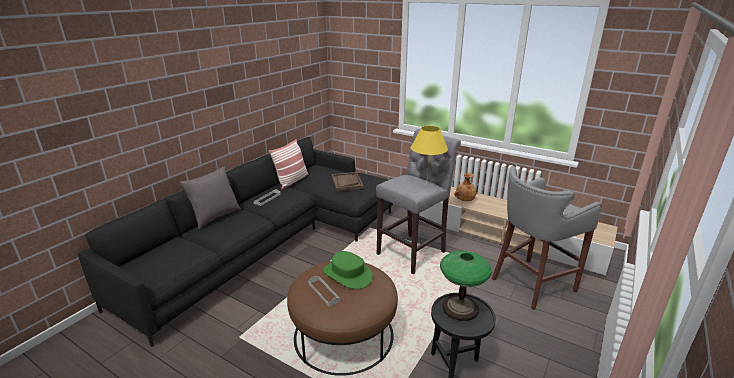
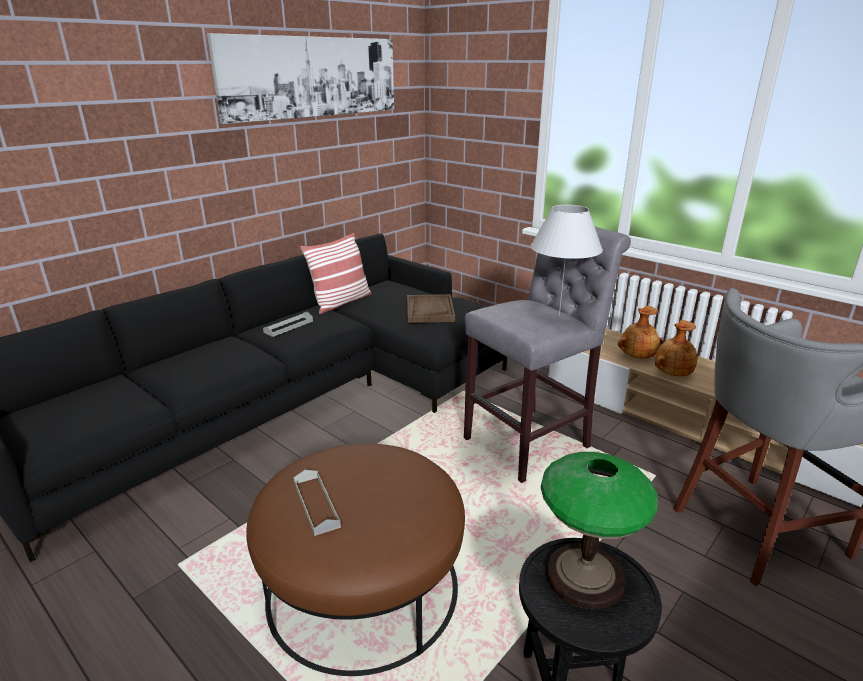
camera: 10 degrees right, 0 degrees up
grey pillow [179,166,241,230] -> none
green hat [323,251,373,289] -> none
yellow table lamp [411,126,448,178] -> white table lamp [531,205,603,316]
none -> picture [207,33,394,124]
none -> brown vase [655,320,698,376]

